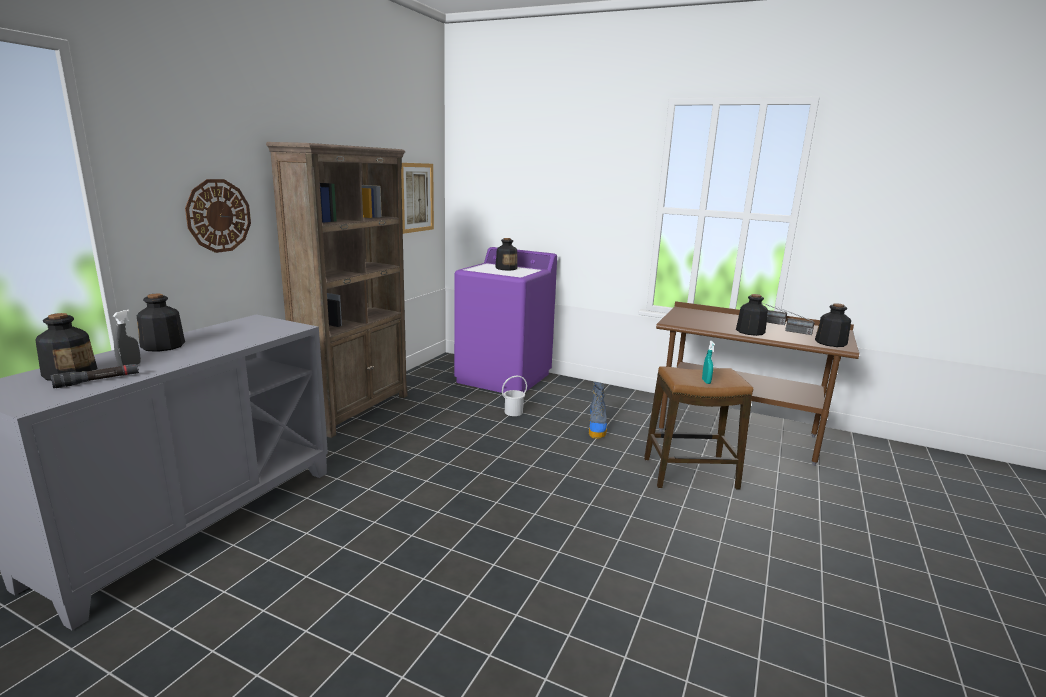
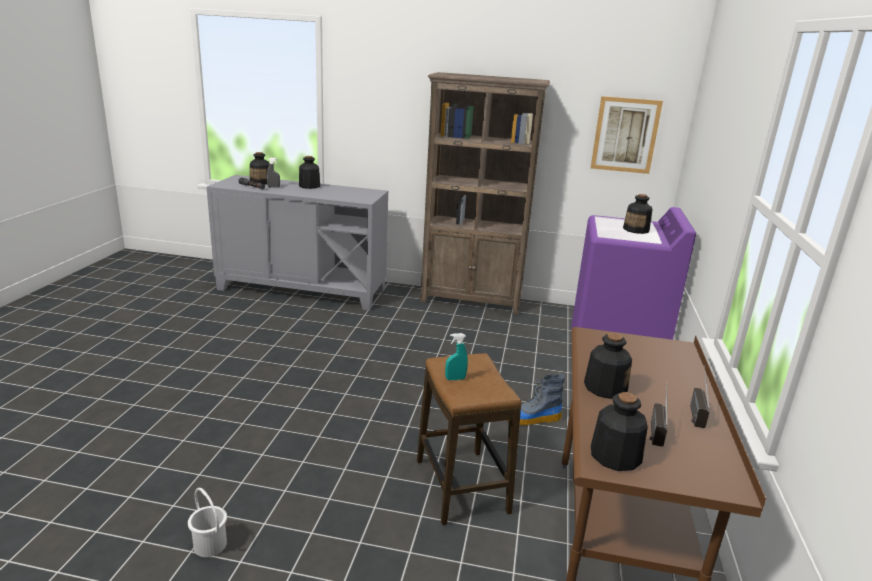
camera: 75 degrees right, 5 degrees up
wall clock [185,179,251,253] -> none
white bucket [502,376,527,416] -> white bucket moved to [188,488,227,557]

